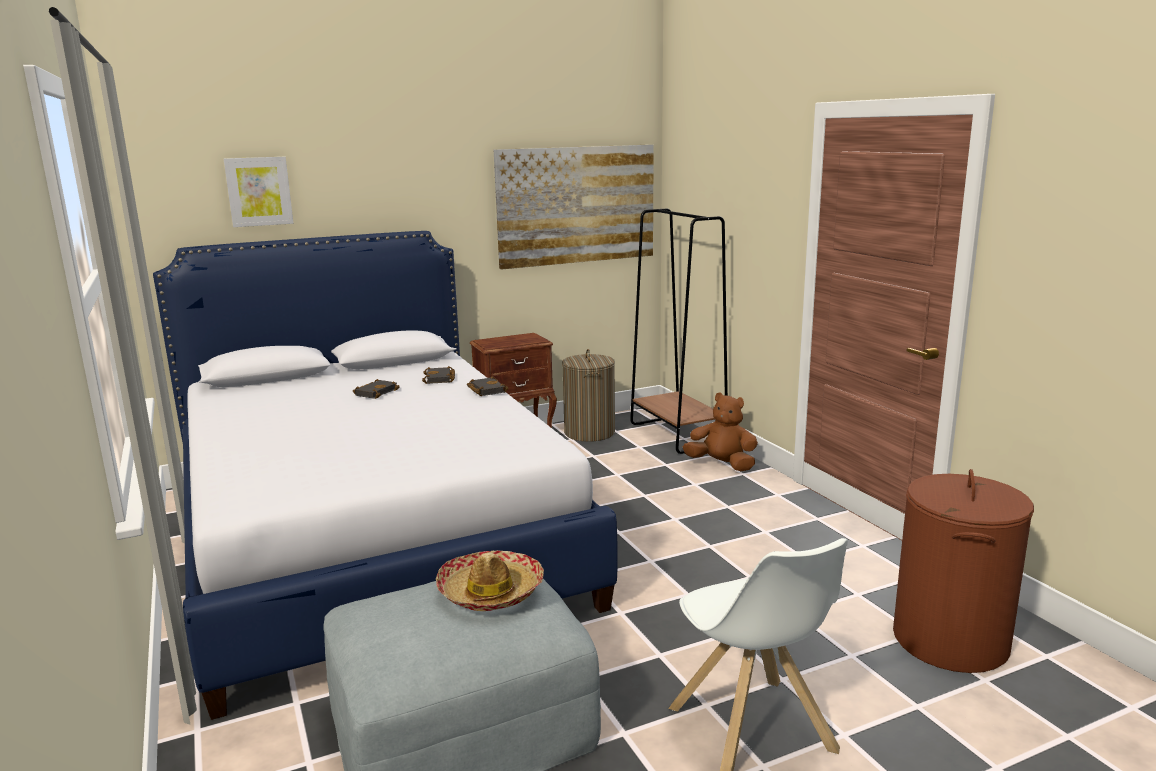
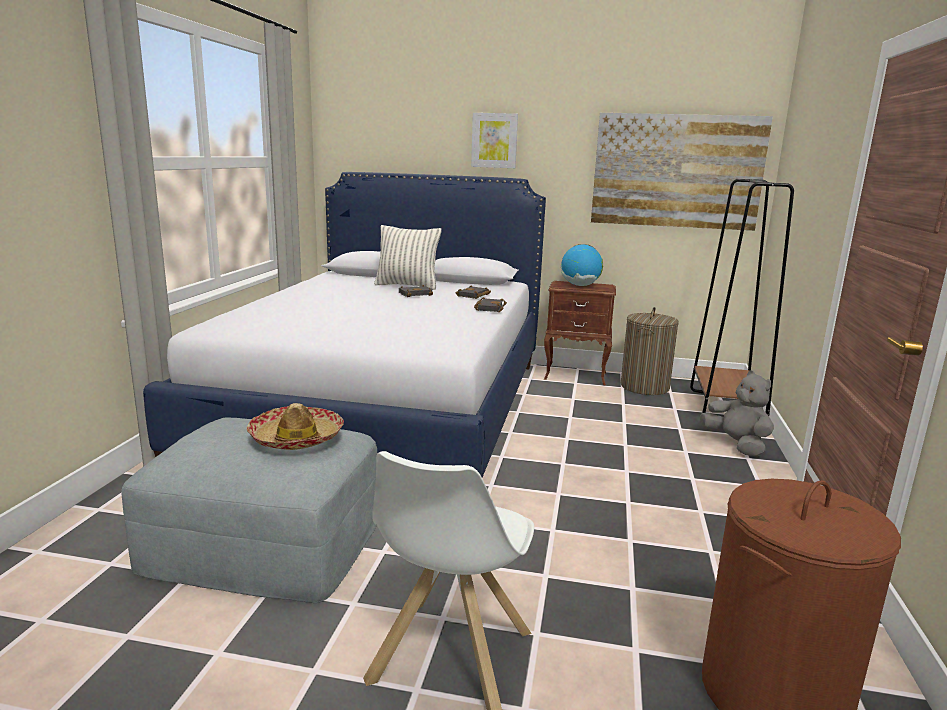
camera: 35 degrees right, 0 degrees up
picture [224,157,293,227] -> picture moved to [471,113,518,168]
brown plush toy [683,392,758,471] -> grey plush toy [700,370,774,457]
none -> pillow [374,225,441,290]
none -> globe [561,244,603,286]

